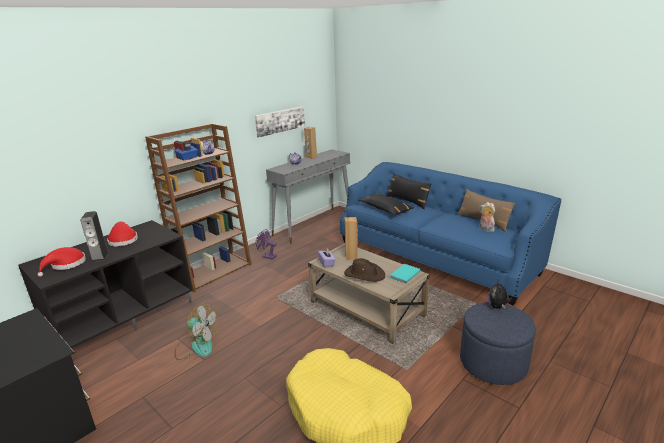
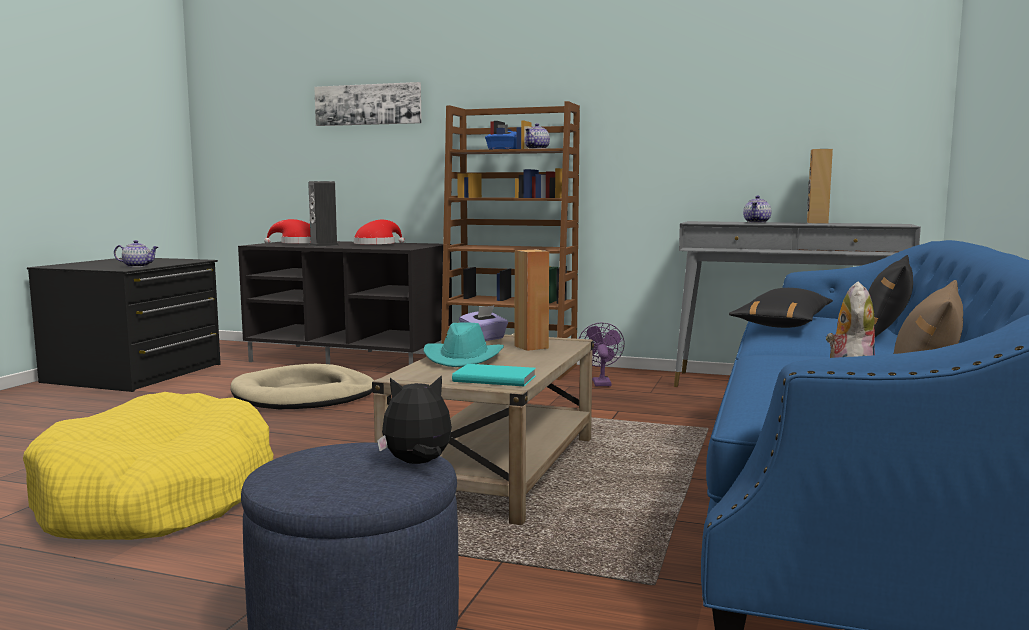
camera: 65 degrees right, 15 degrees down
fan [174,303,218,360] -> beige dog bed [231,364,374,409]
picture [255,106,305,138] -> picture moved to [314,82,422,126]
brown hat [344,258,385,282] -> turquoise hat [424,322,504,367]
none -> teapot [114,240,158,267]

